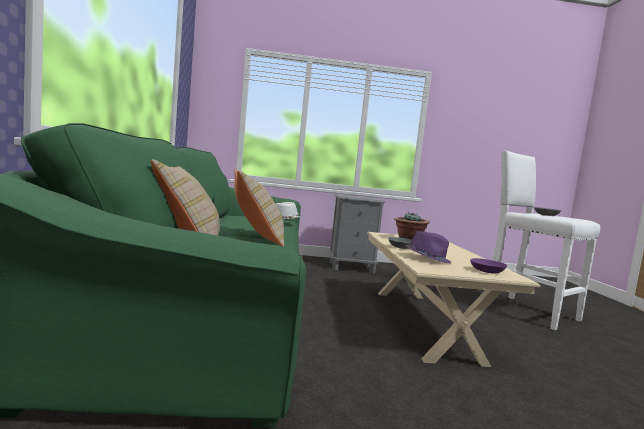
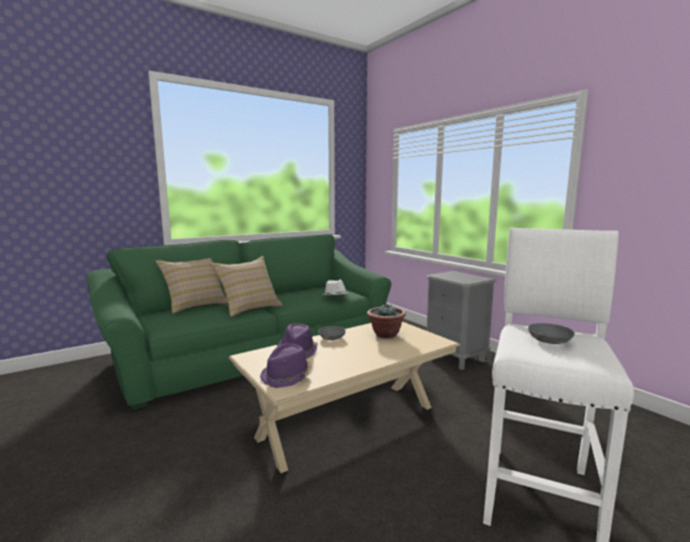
camera: 60 degrees right, 5 degrees up
purple bowl [470,258,507,273] -> purple hat [260,343,311,388]

